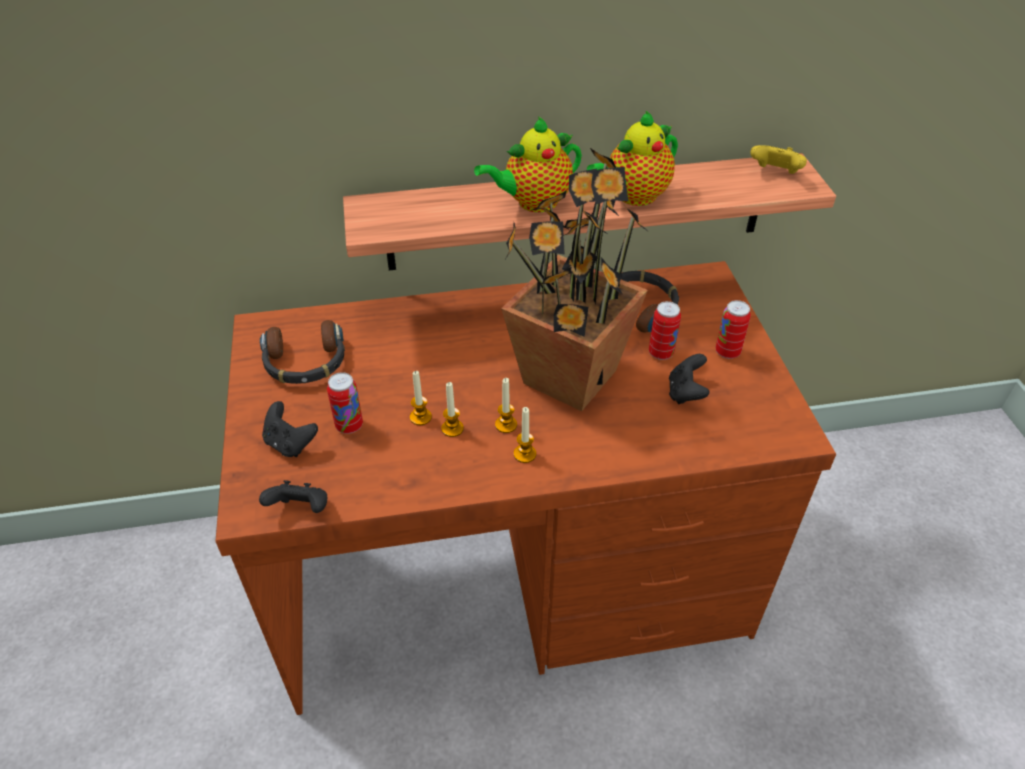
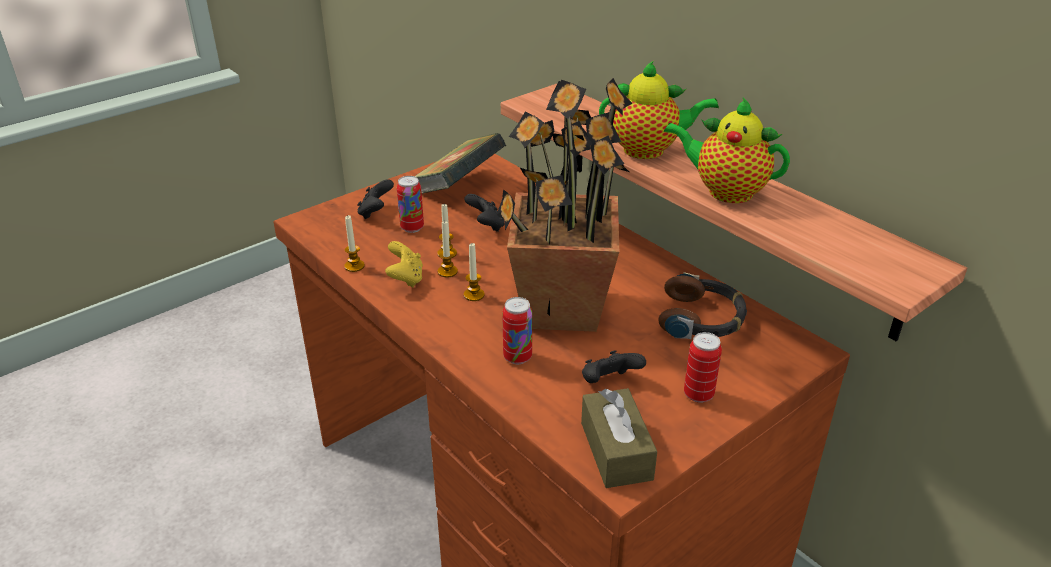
camera: 60 degrees right, 10 degrees down
black game controller [259,480,327,513] -> black game controller moved to [464,194,505,232]
headphones [260,320,345,384] -> book [415,133,506,194]
teapot [474,117,582,212] -> teapot turned 150 degrees clockwise [599,61,719,159]
candle [514,407,536,463] -> candle moved to [344,215,365,272]
can [649,301,681,360] -> can moved to [502,297,532,364]
yellow game controller [750,145,807,174] -> yellow game controller moved to [385,241,423,287]
none -> brown tissue box [581,388,657,488]

